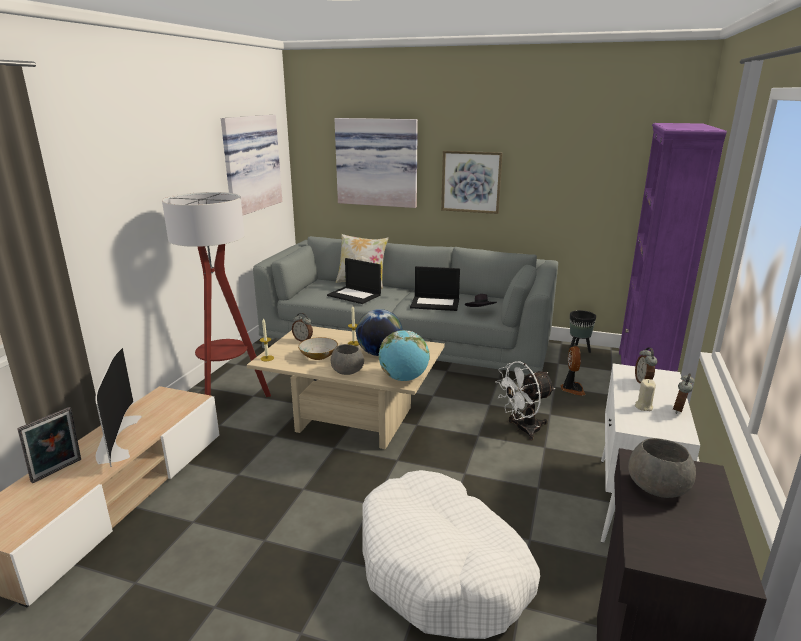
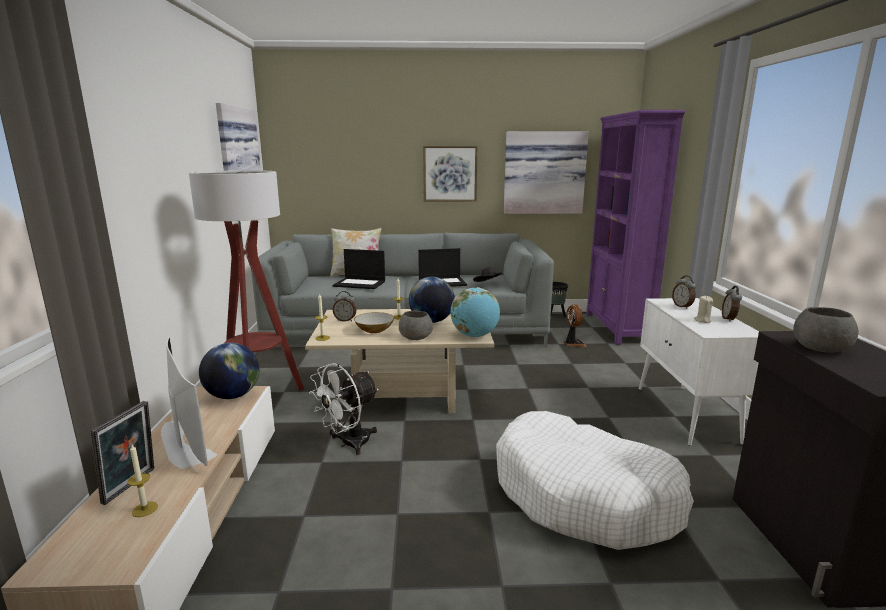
camera: 20 degrees left, 5 degrees down
picture [334,118,418,208] -> picture moved to [504,131,589,214]
white fan [495,361,555,440] -> white fan moved to [309,363,379,455]
none -> candle [127,444,158,517]
none -> globe [199,343,259,399]

